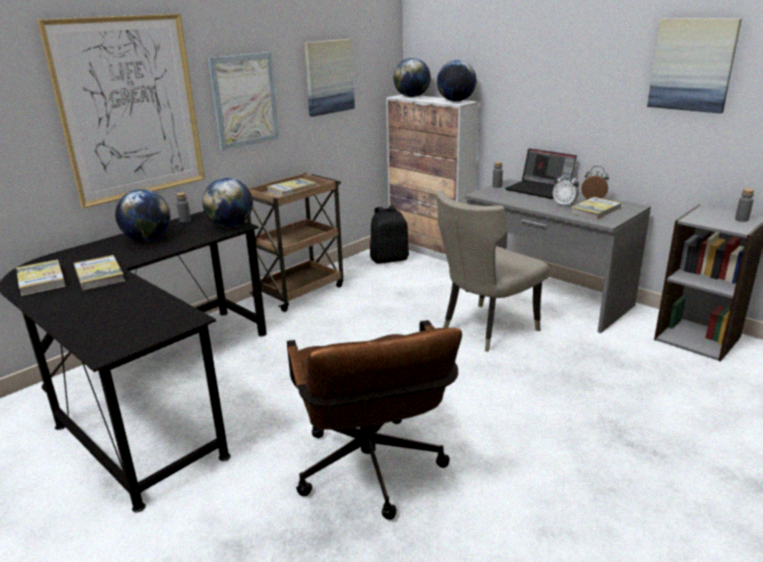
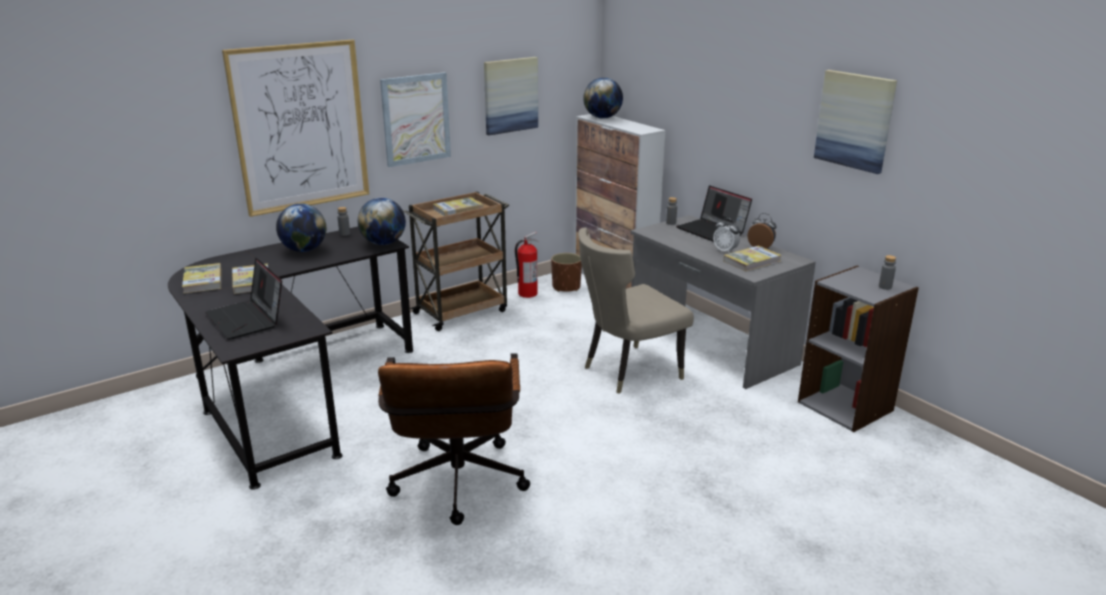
camera: 10 degrees right, 0 degrees up
black backpack [370,206,409,264] -> brown planter [551,253,582,292]
globe [437,60,476,102] -> none
none -> laptop [205,258,282,340]
none -> fire extinguisher [515,232,539,298]

